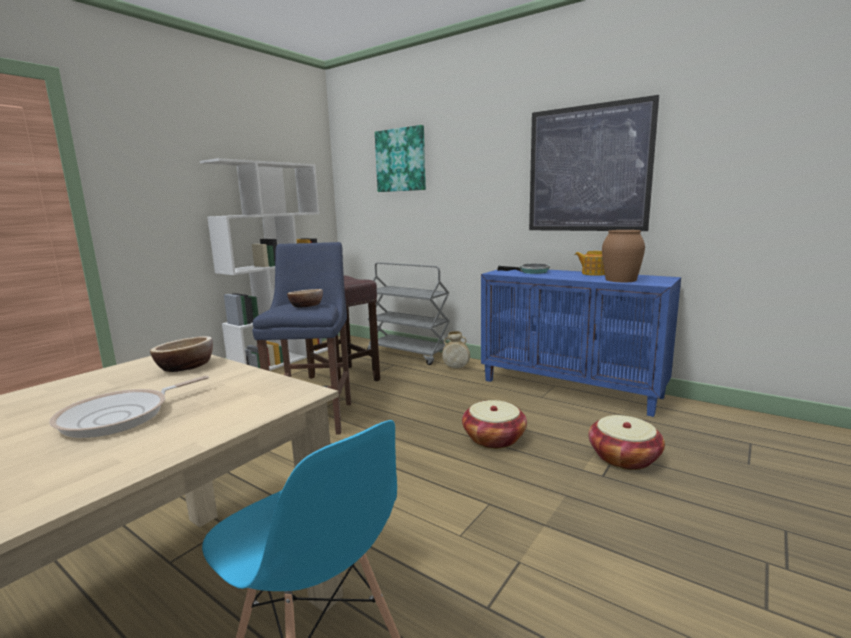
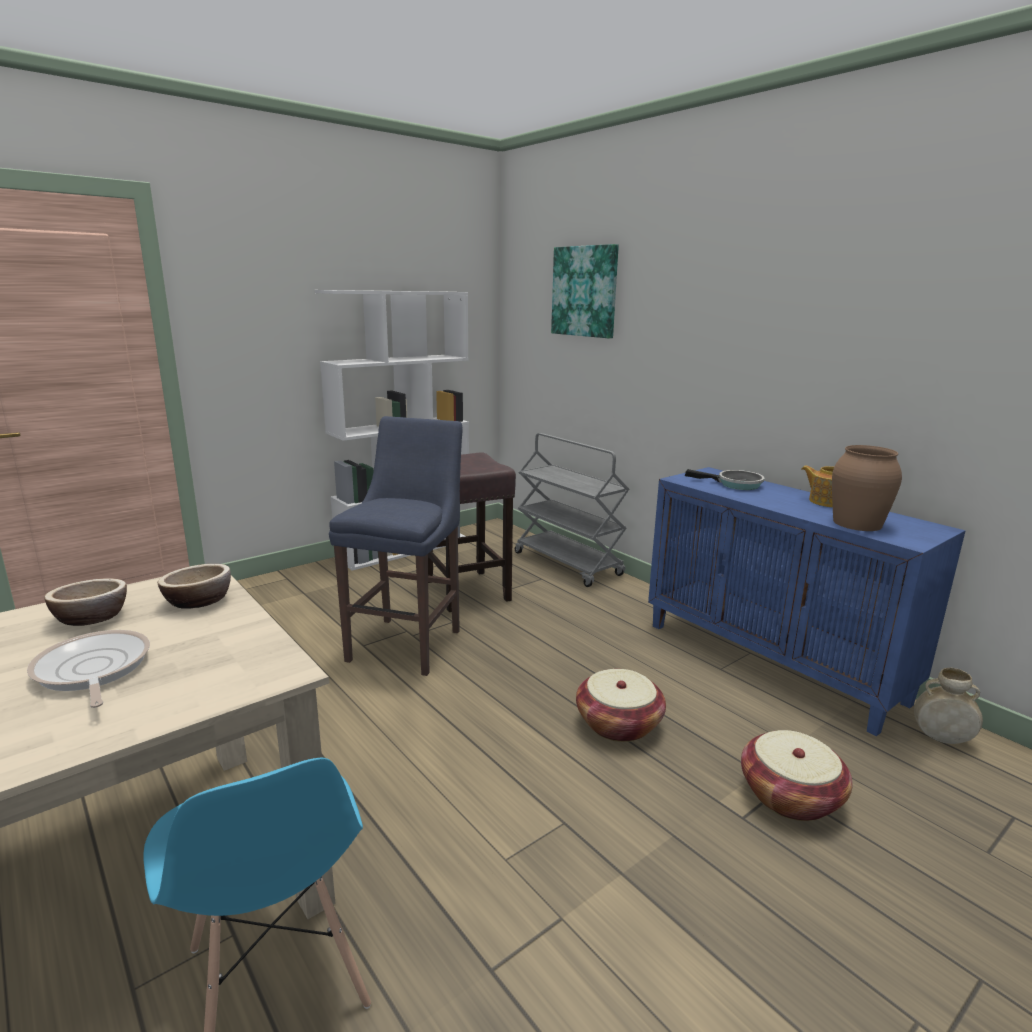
camera: 15 degrees right, 5 degrees up
frying pan [49,376,209,438] -> frying pan turned 90 degrees clockwise [27,630,150,708]
bowl [287,289,323,307] -> bowl moved to [44,578,127,626]
beige vase [442,331,470,369] -> beige vase moved to [914,667,983,744]
picture [529,95,659,231] -> none

